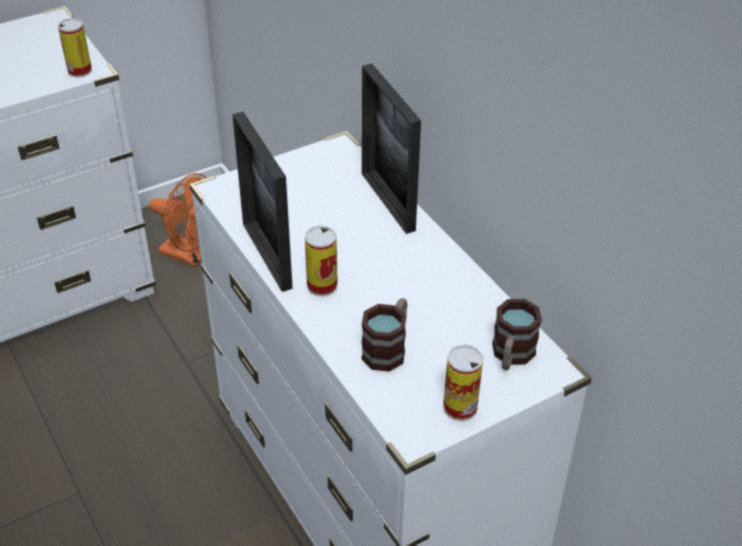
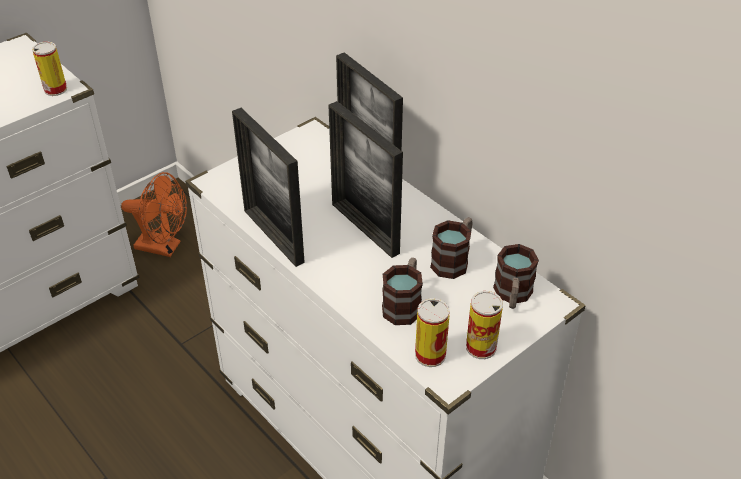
camera: 10 degrees left, 0 degrees up
can [305,225,338,296] -> can moved to [415,298,450,367]
none -> picture frame [328,101,403,258]
none -> mug [430,218,473,279]

